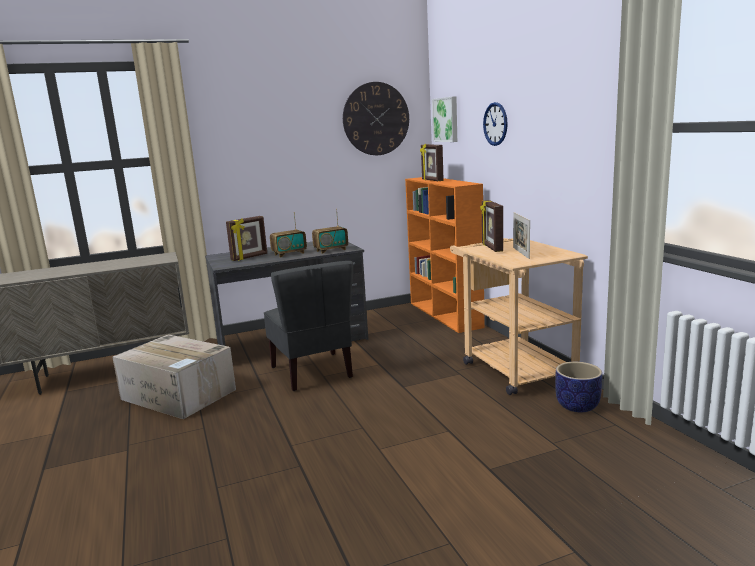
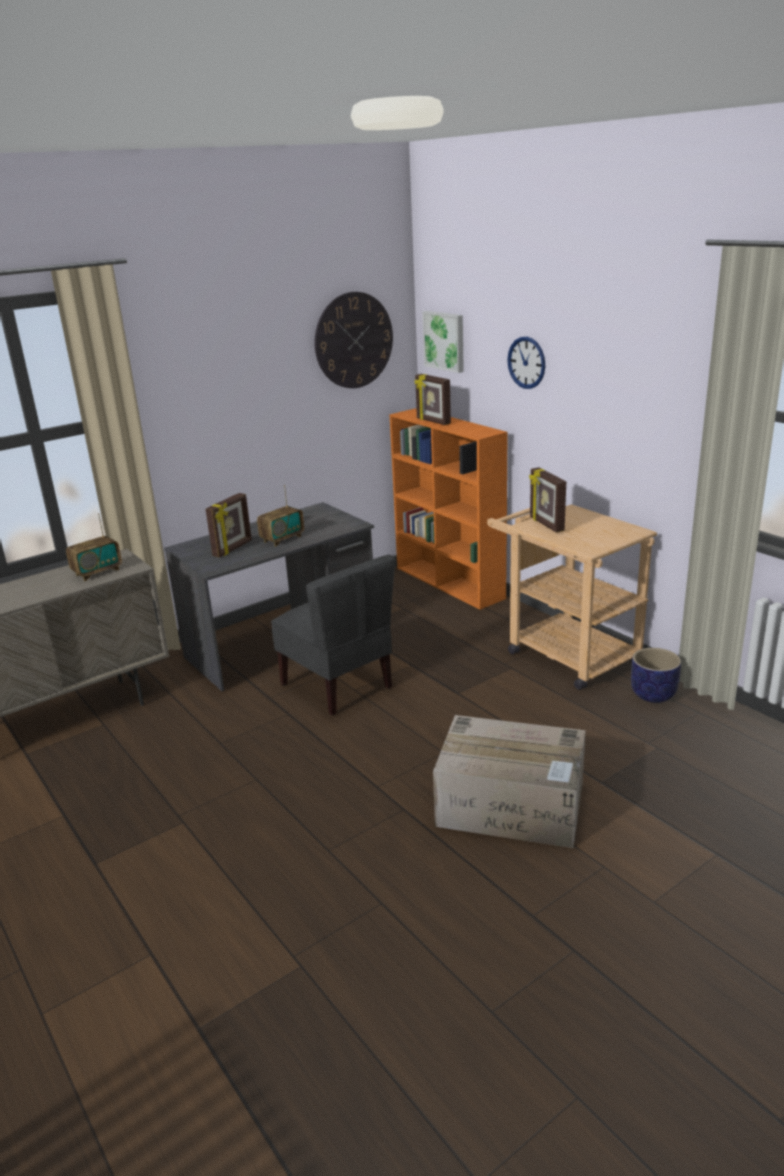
camera: 15 degrees left, 10 degrees up
cardboard box [112,334,236,419] -> cardboard box moved to [433,715,585,848]
radio [312,209,348,254] -> radio moved to [66,513,122,581]
picture frame [513,212,530,259] -> none

